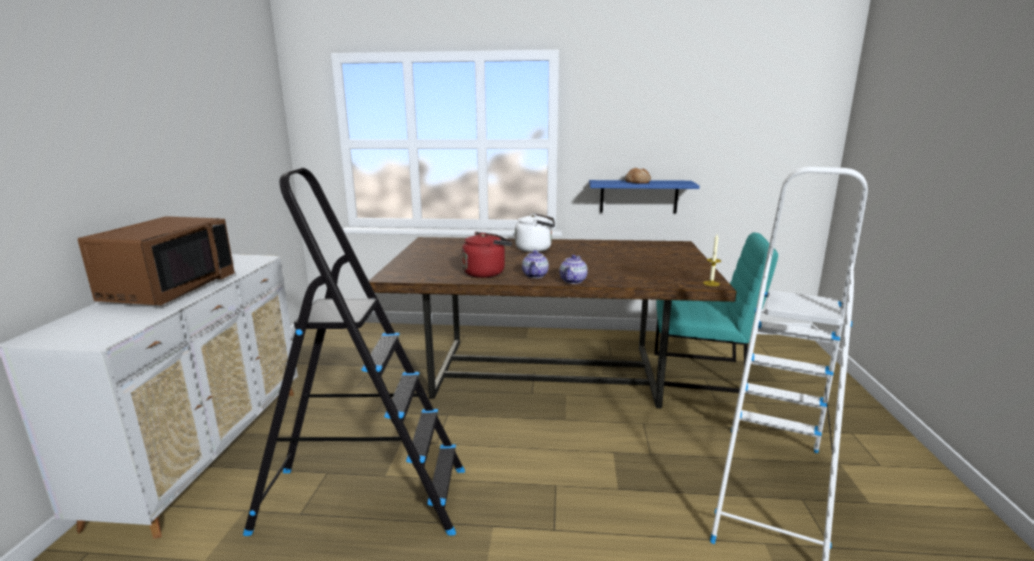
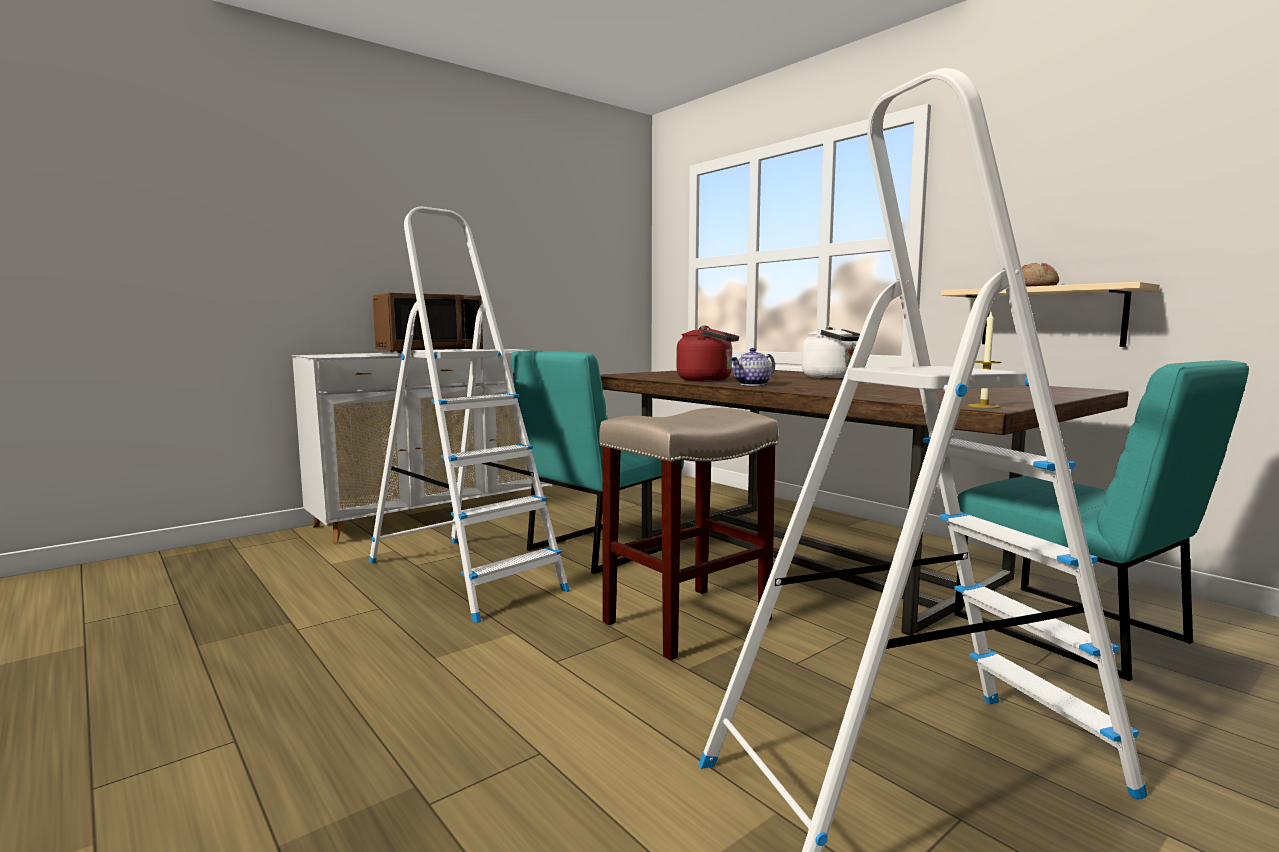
camera: 45 degrees right, 10 degrees down
black step ladder [243,168,465,536] -> white step ladder [369,207,570,623]
teapot [559,255,588,284] -> none
blue shelf [589,180,700,213] -> beige shelf [941,282,1160,347]
none -> turquoise chair [511,350,684,574]
none -> beige stool [599,408,779,660]

